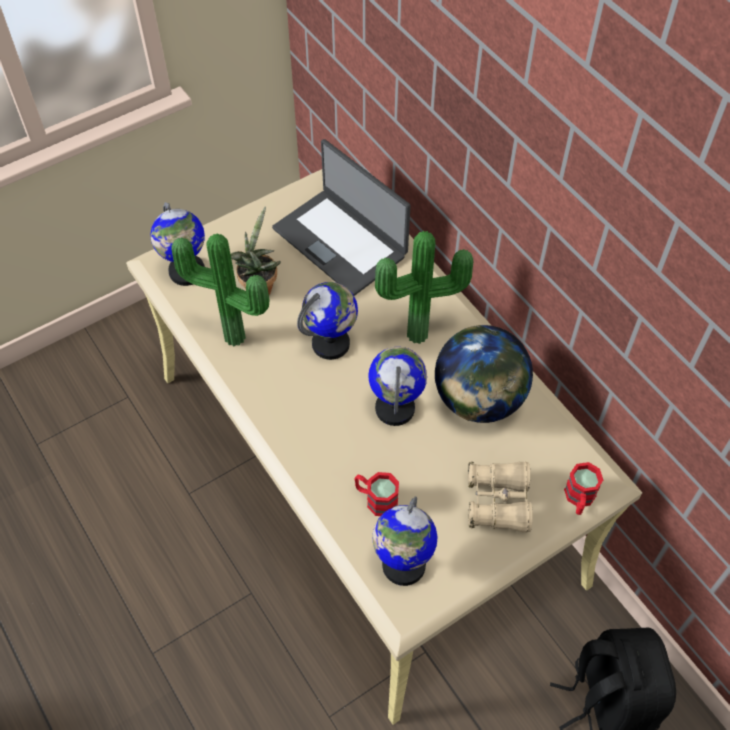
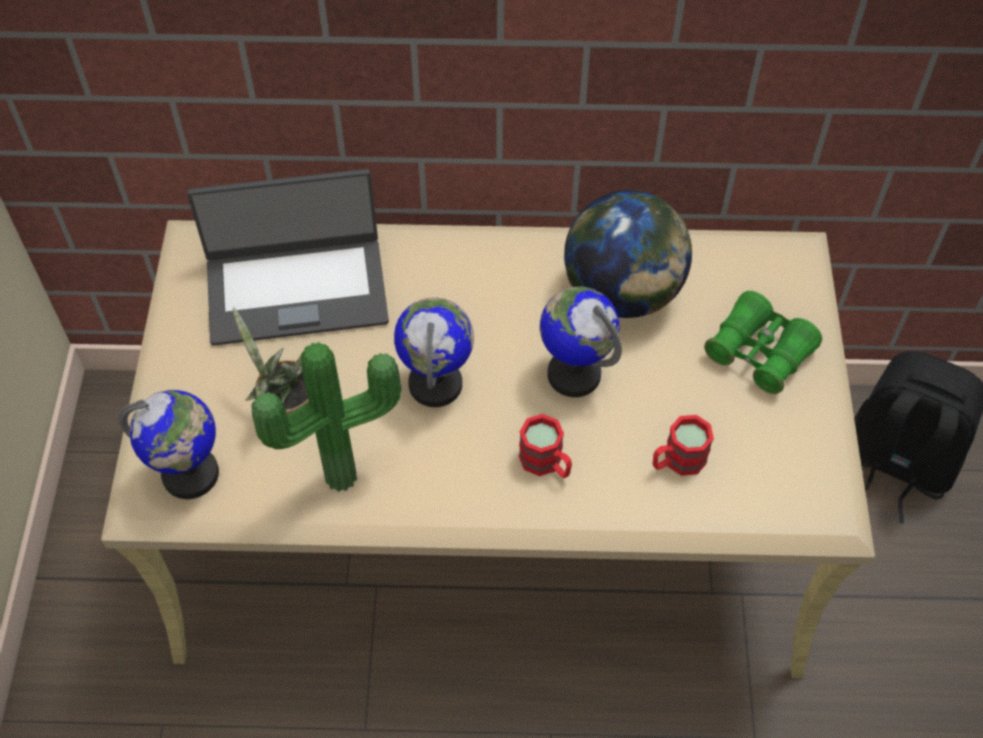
camera: 55 degrees left, 0 degrees up
globe [373,497,437,586] -> none
potted plant [375,231,473,344] -> none
beige binoculars [468,461,533,533] -> green binoculars [704,291,822,394]
red mug [564,462,603,515] -> red mug moved to [519,414,572,478]

